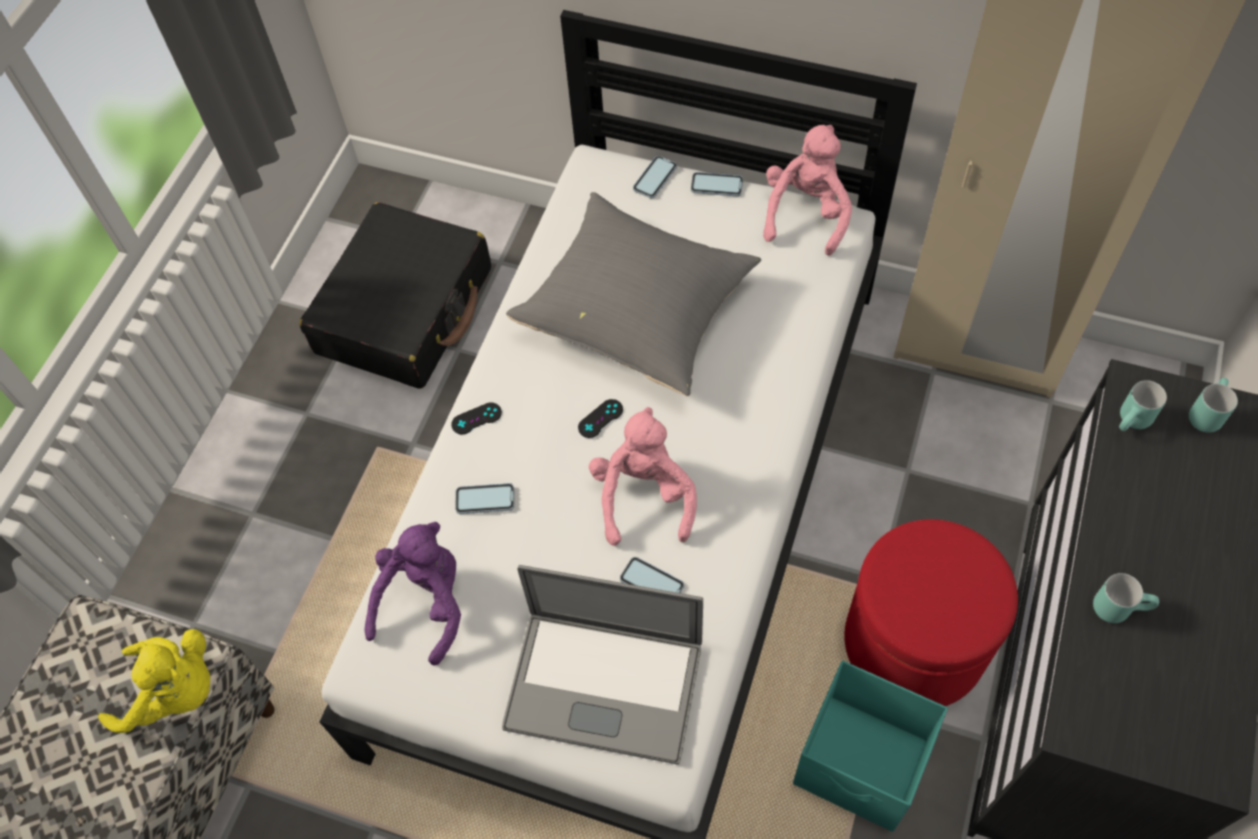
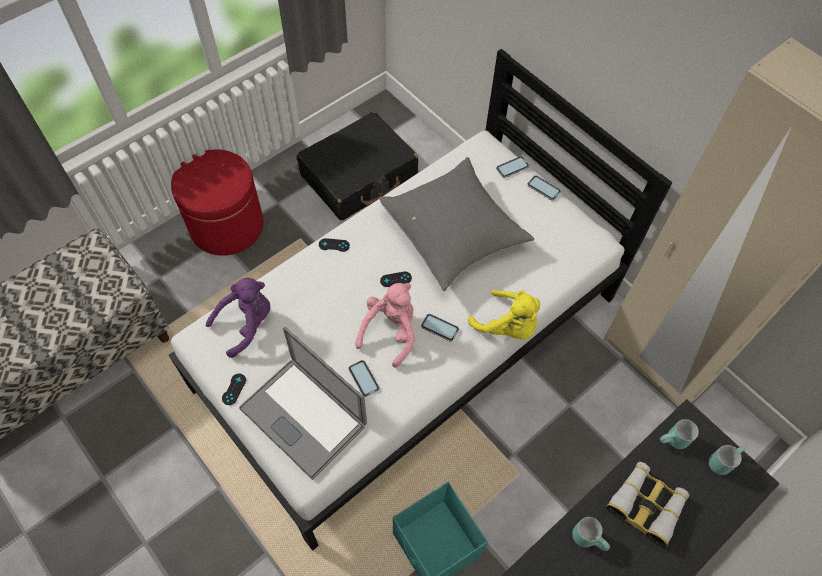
camera: 25 degrees right, 0 degrees up
yellow plush toy [98,629,210,733] -> yellow plush toy moved to [468,290,540,340]
phone [455,483,514,514] -> phone moved to [421,314,459,341]
pink plush toy [763,125,852,256] -> none
red ottoman [844,519,1018,706] -> red ottoman moved to [171,149,263,256]
none -> black game controller [222,374,246,405]
none -> binoculars [606,462,689,547]

